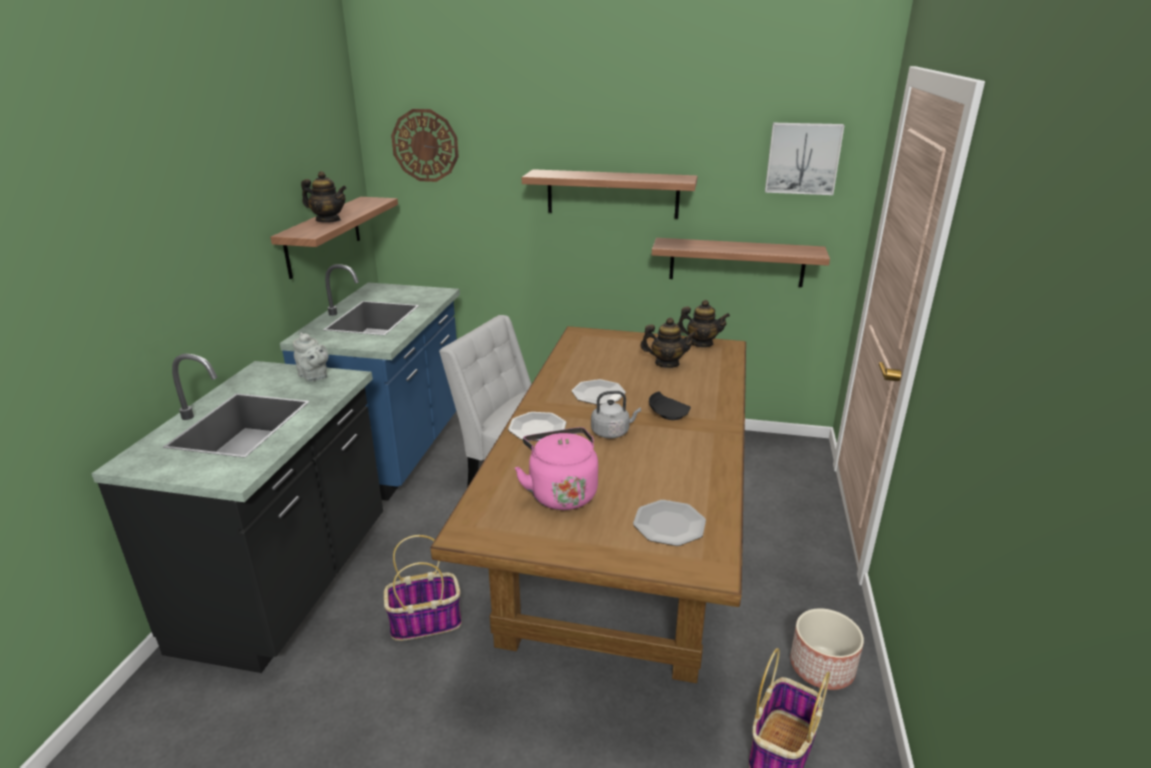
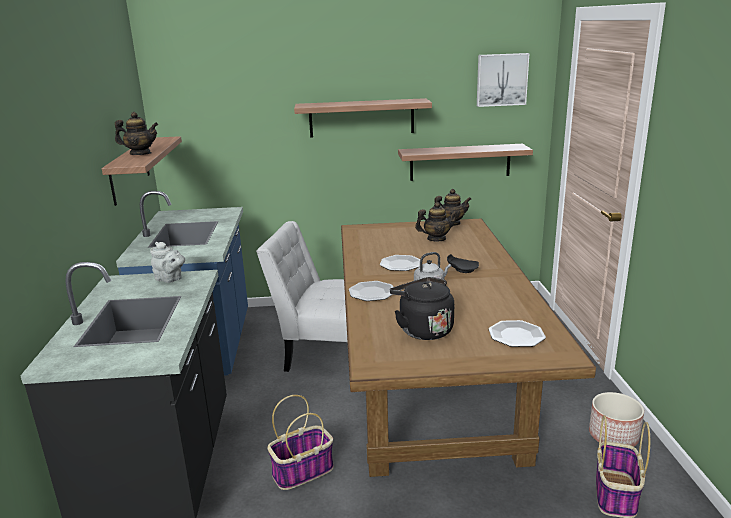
camera: 15 degrees left, 5 degrees down
wall clock [391,109,459,182] -> none
pink kettle [515,427,598,510] -> black kettle [390,277,454,340]

